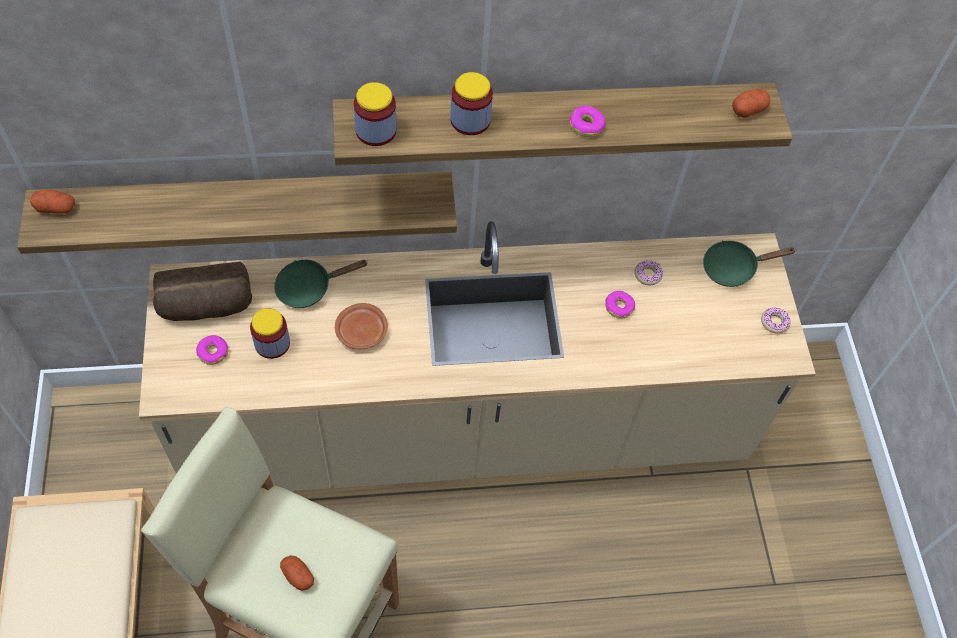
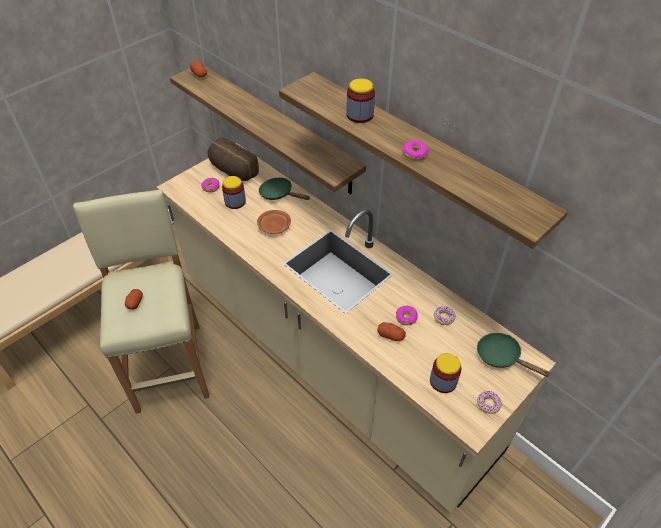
camera: 55 degrees right, 10 degrees down
jar [354,82,396,146] -> jar moved to [430,353,461,393]
potato [732,89,771,118] -> potato moved to [377,322,406,341]

